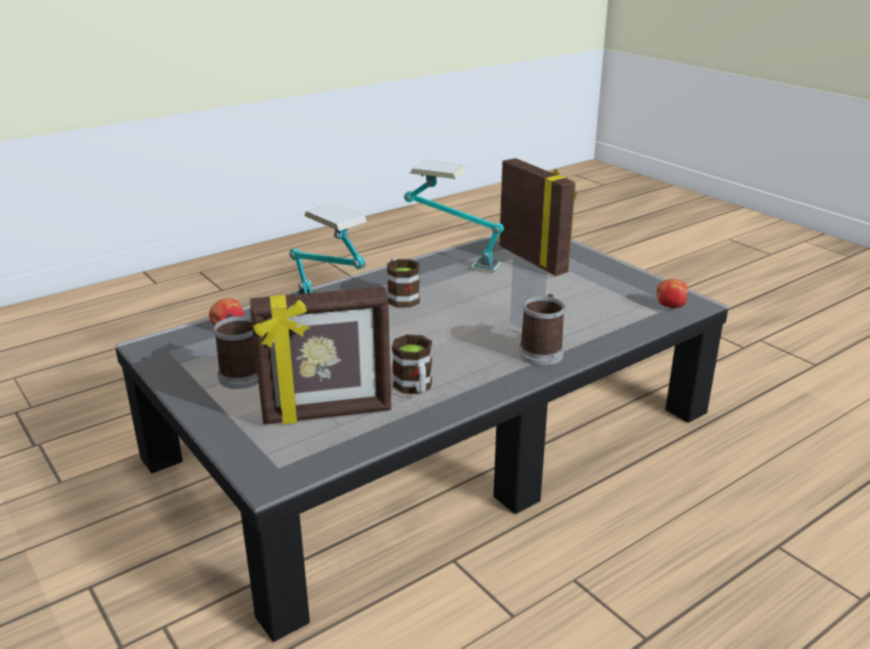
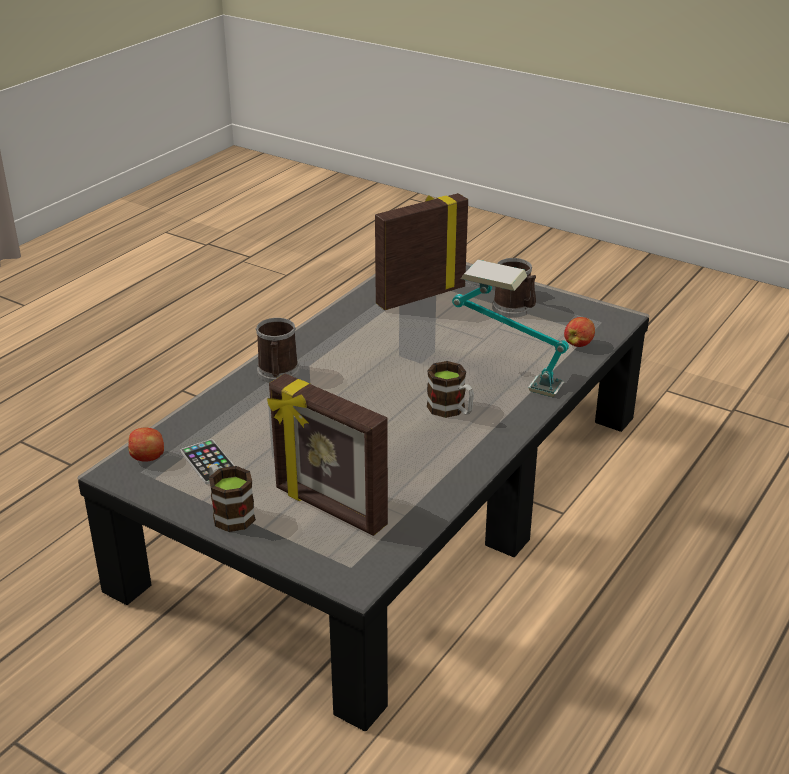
camera: 160 degrees right, 5 degrees up
mug [392,335,432,394] -> mug moved to [209,464,256,532]
table lamp [404,160,504,273] -> none
none -> phone [181,439,235,484]

